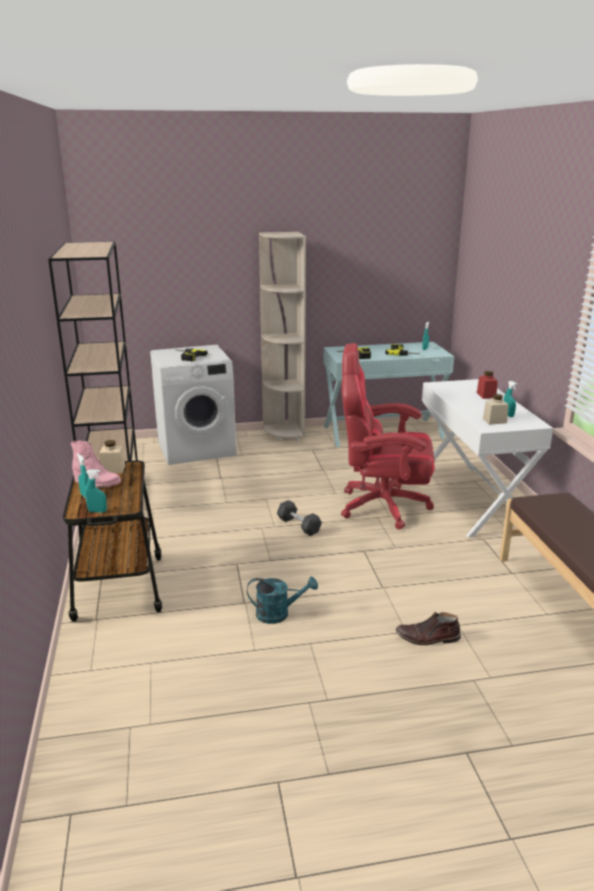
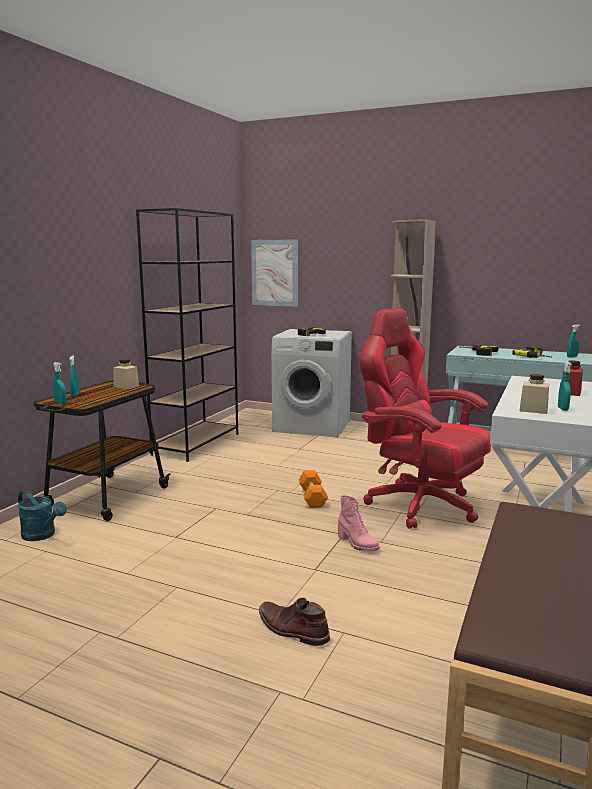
camera: 35 degrees right, 10 degrees down
pink boot [71,440,121,488] -> pink boot moved to [338,495,380,552]
turquoise watering can [247,577,318,624] -> turquoise watering can moved to [18,490,67,541]
grey dumbbell [277,500,322,536] -> orange dumbbell [299,470,328,508]
none -> picture [251,240,298,307]

